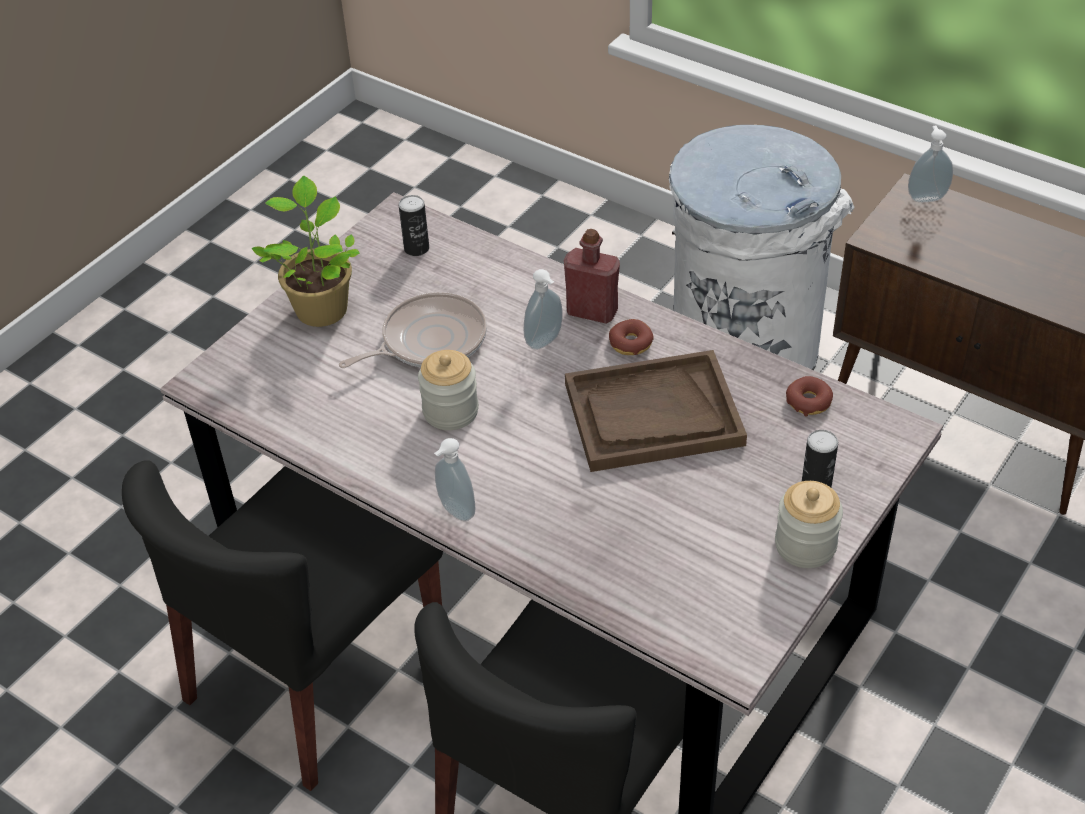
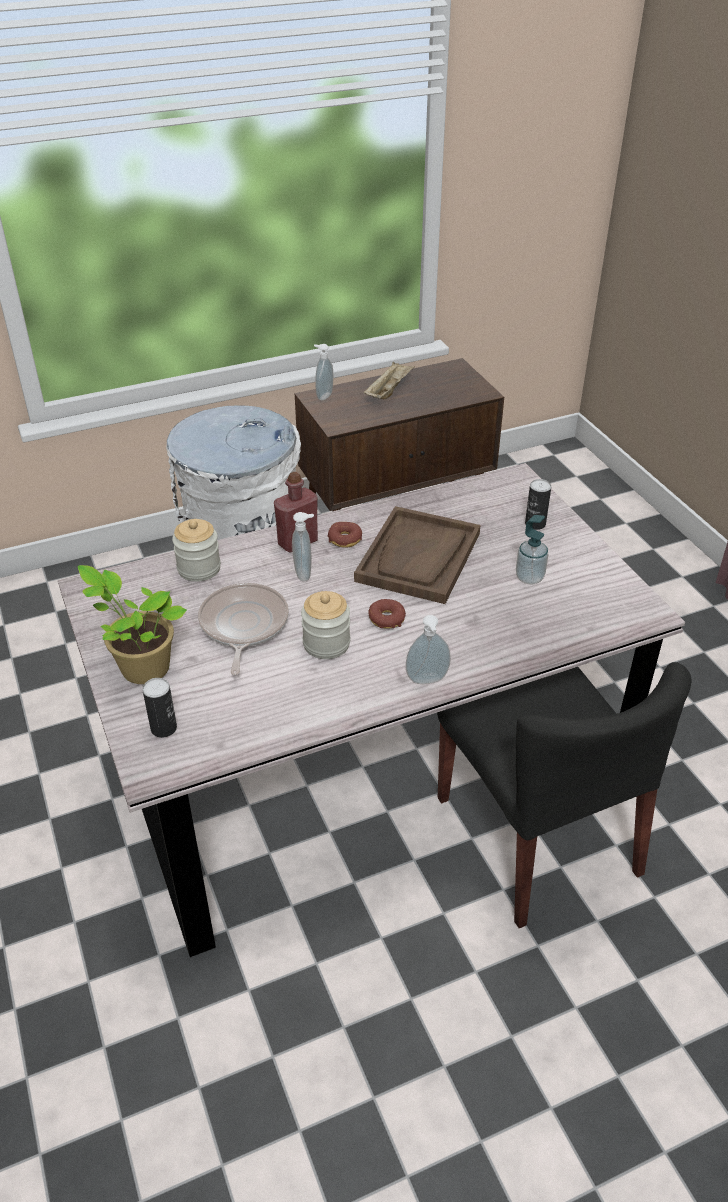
camera: 60 degrees left, 5 degrees down
black chair [122,461,443,791] -> none
can [399,195,429,256] -> can moved to [142,678,177,738]
jar [775,481,843,568] -> jar moved to [172,519,221,582]
donut [786,376,833,417] -> donut moved to [369,599,406,629]
none -> beige tray [363,361,415,399]
none -> soap dispenser [516,515,549,584]

